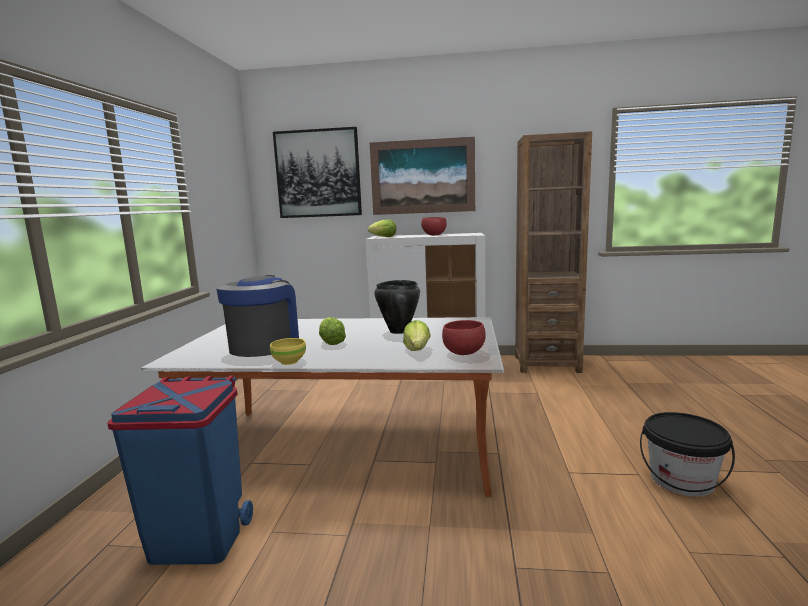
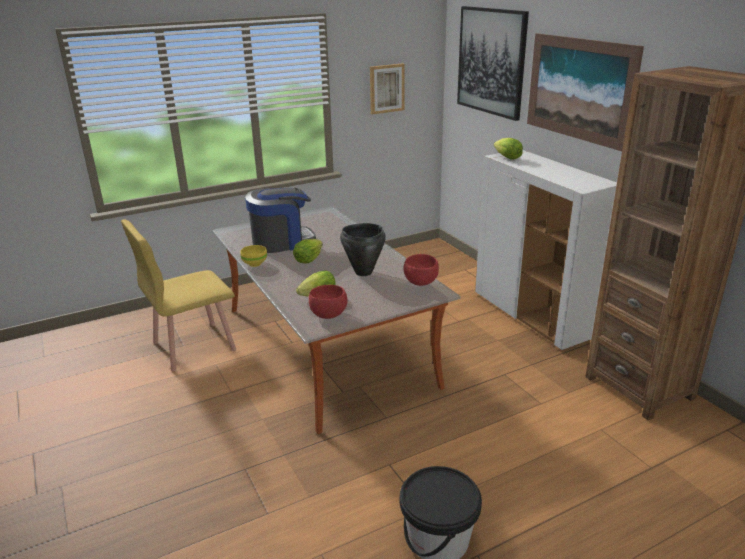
camera: 55 degrees right, 15 degrees up
blue trash can [107,375,253,565] -> yellow chair [121,219,236,371]
red bowl [421,217,447,235] -> red bowl moved to [403,254,439,286]
none -> picture [370,63,405,115]

